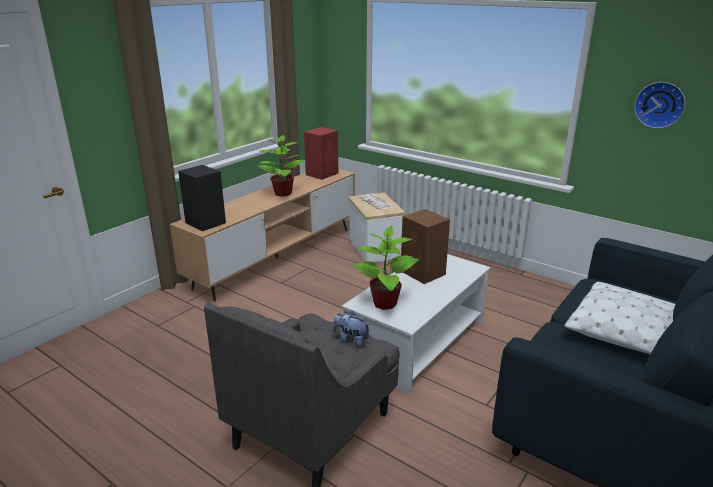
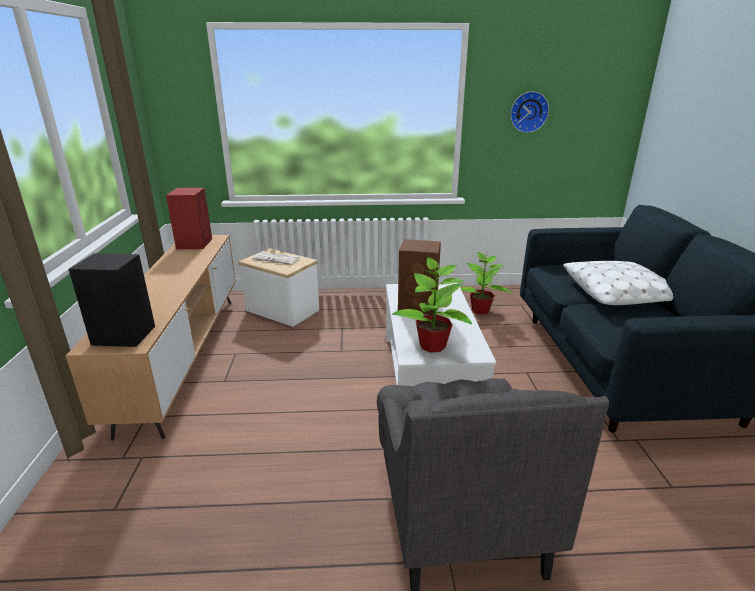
camera: 40 degrees left, 0 degrees up
potted plant [258,135,305,197] -> potted plant moved to [461,252,511,314]
plush toy [333,311,370,348] -> none

